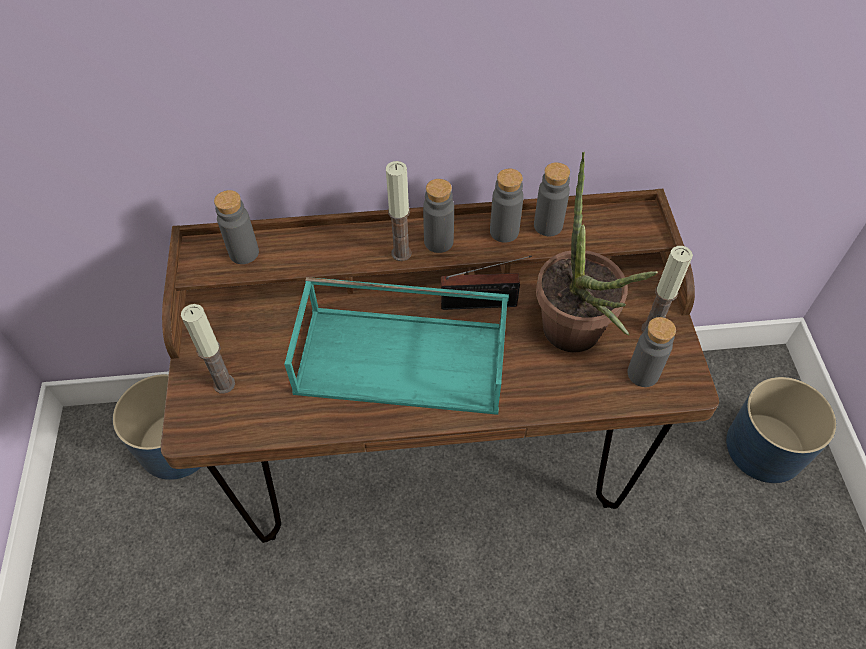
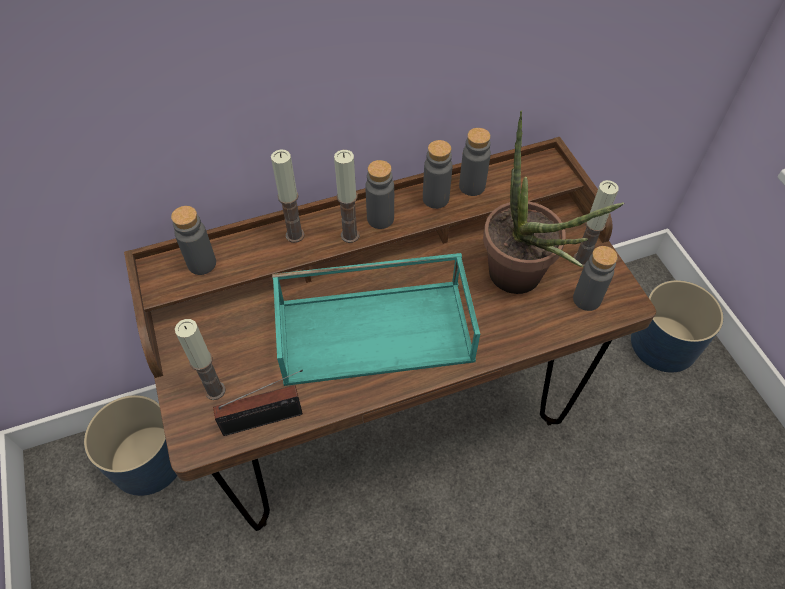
camera: 15 degrees left, 0 degrees up
radio [441,256,532,310] -> radio moved to [213,370,303,436]
none -> candle [271,149,304,243]

